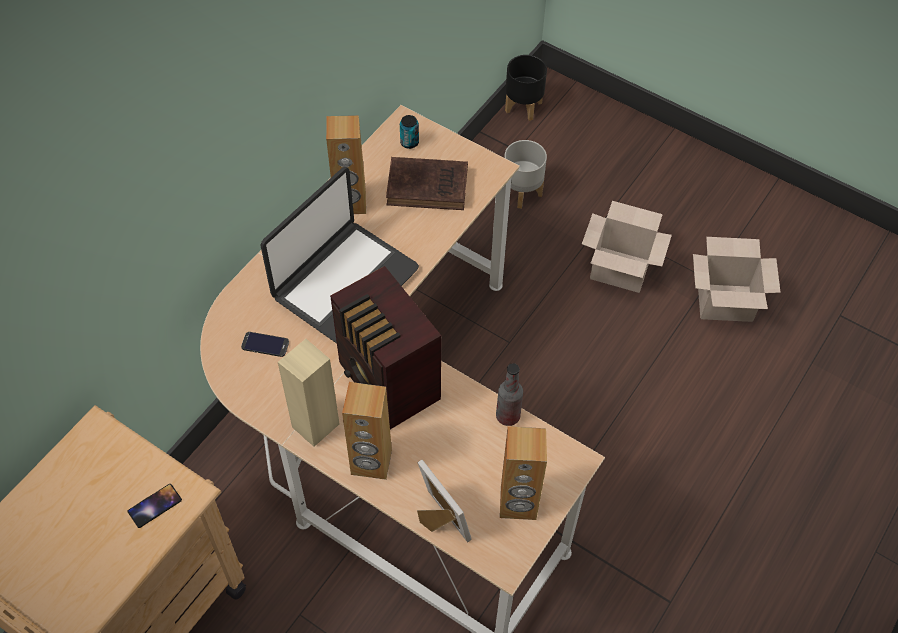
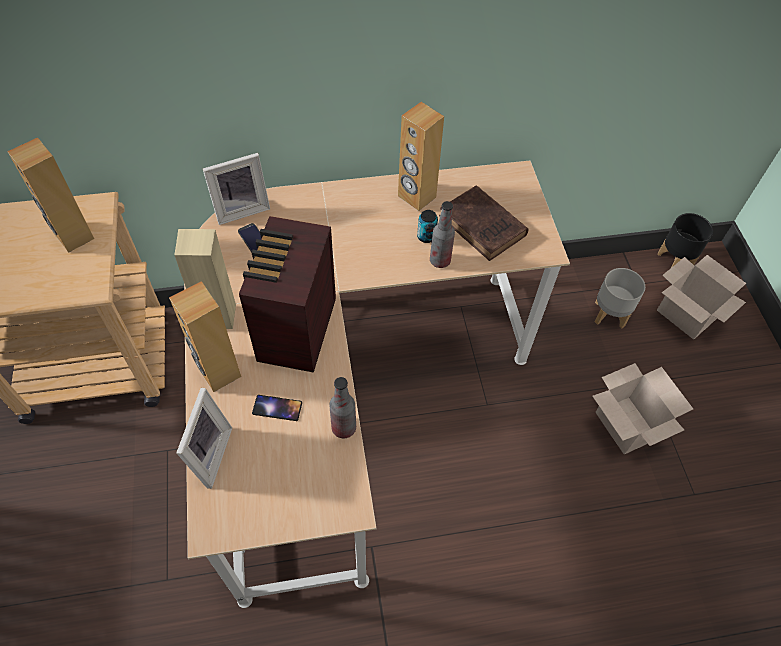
camera: 45 degrees right, 0 degrees up
phone [128,484,182,528] -> phone moved to [252,395,302,421]
laptop [260,167,419,344] -> none
can [400,115,419,149] -> can moved to [417,210,438,243]
brown speaker [500,426,547,520] -> brown speaker moved to [7,138,94,253]
cardboard box [693,237,781,322] -> cardboard box moved to [657,255,746,339]
none -> picture frame [203,153,270,225]
none -> bottle [430,201,455,268]

